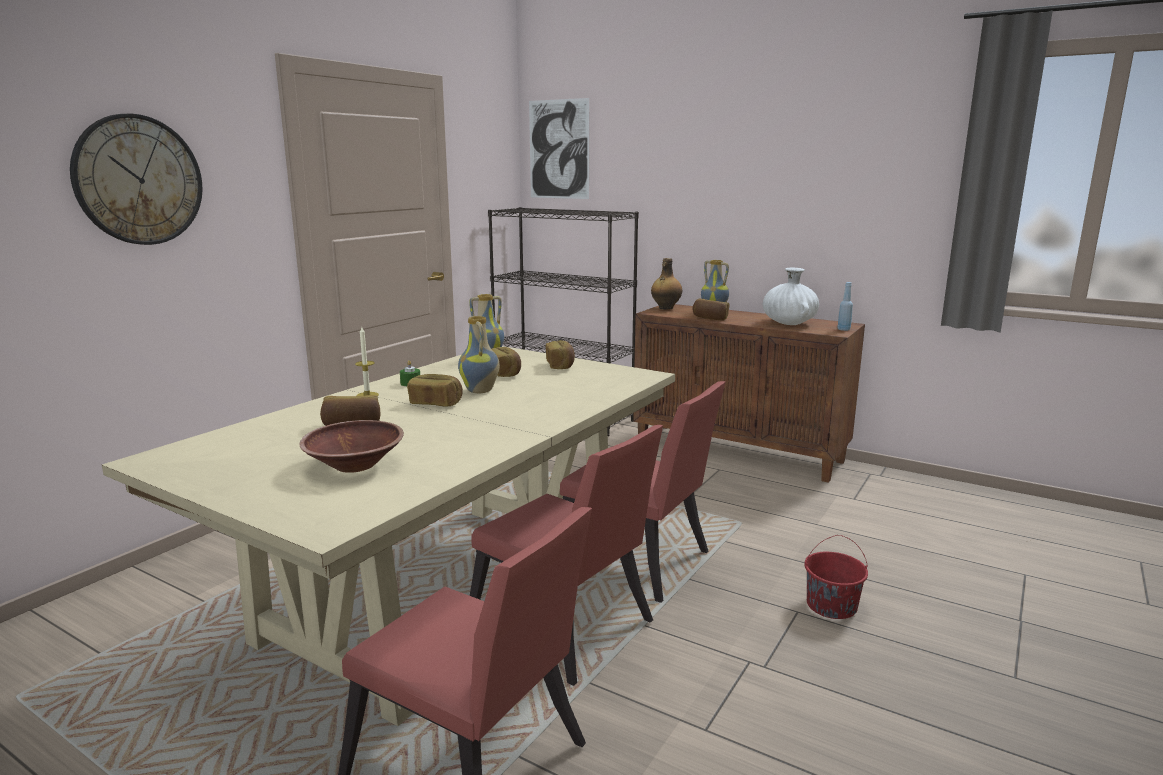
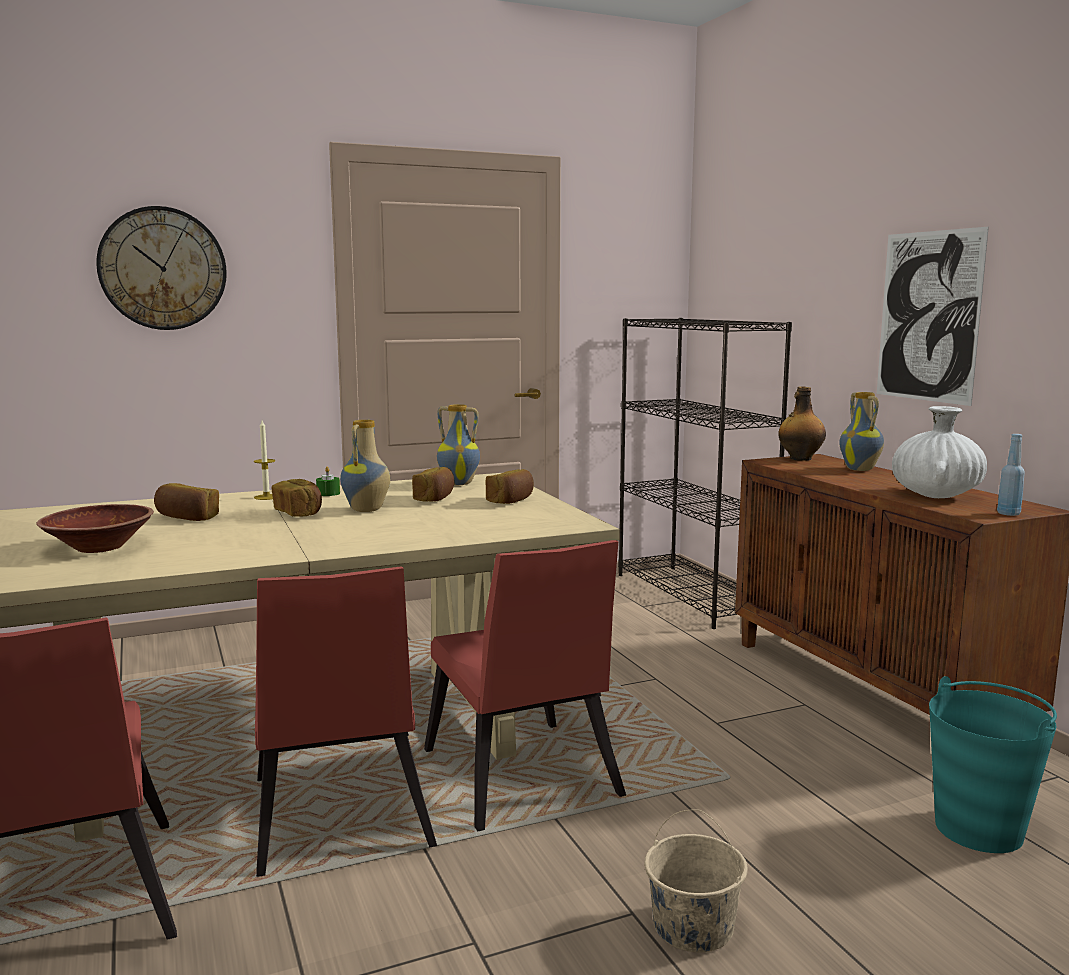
camera: 35 degrees right, 5 degrees down
picture [529,98,589,199] -> picture moved to [877,227,989,406]
bread [693,298,729,320] -> none
red bucket [804,535,868,619] -> beige bucket [644,809,747,952]
none -> turquoise bucket [929,676,1057,853]

